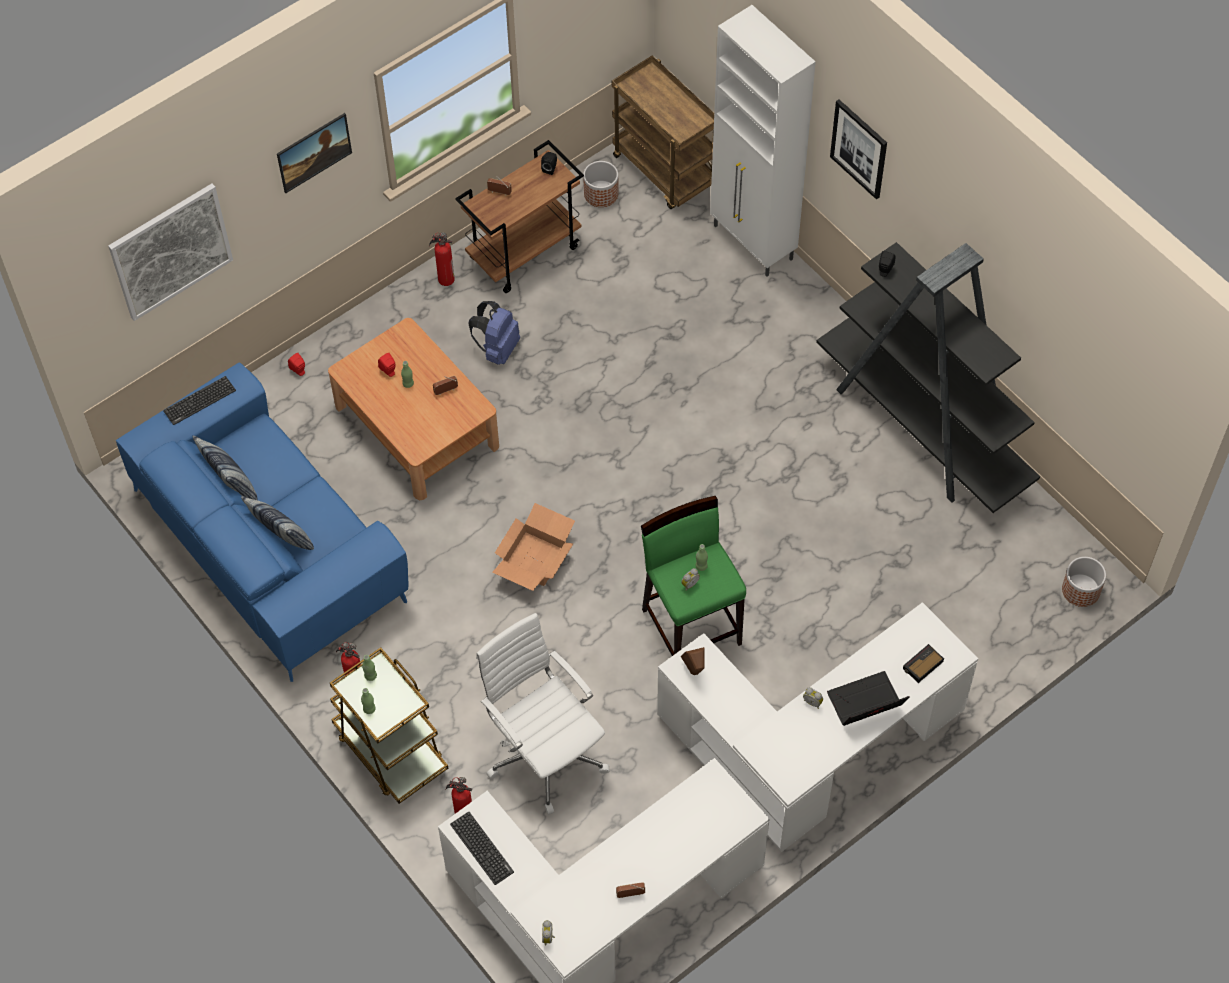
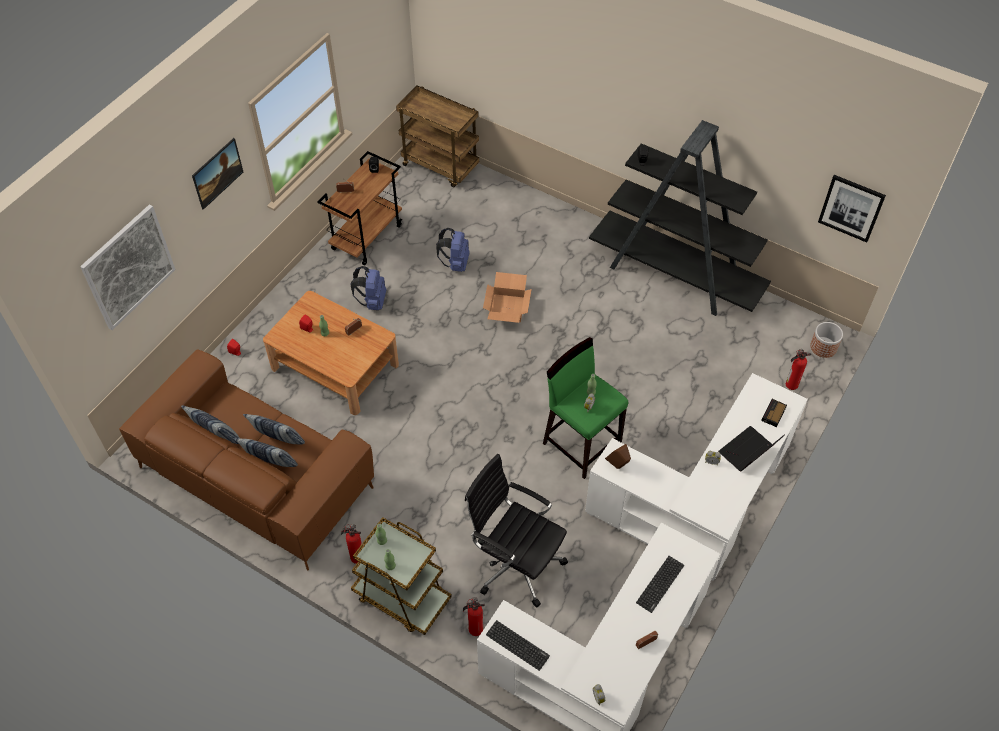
camera: 20 degrees left, 5 degrees down
blue sofa [116,362,408,682] -> brown sofa [119,349,374,571]
keyboard [163,376,236,425] -> keyboard moved to [636,556,684,613]
fire extinguisher [429,232,455,286] -> fire extinguisher moved to [786,349,811,390]
white office chair [476,613,609,815] -> black office chair [465,454,568,607]
cardboard box [492,503,575,591] -> cardboard box moved to [483,272,532,323]
planter [583,161,619,207] -> none
white cabinet [710,5,816,277] -> none
picture [830,100,887,200] -> picture moved to [818,175,886,242]
none -> pillow [243,414,305,445]
none -> blue backpack [436,228,470,272]

